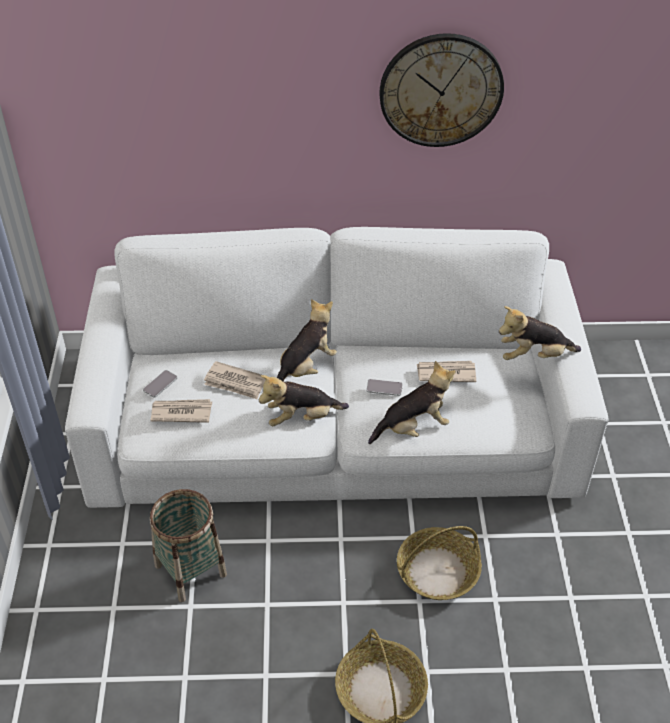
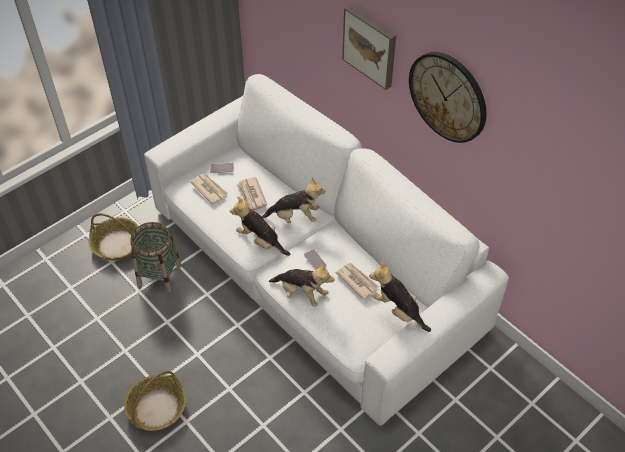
camera: 50 degrees right, 5 degrees up
basket [397,526,482,600] -> basket moved to [88,213,139,261]
none -> picture [342,5,396,90]

